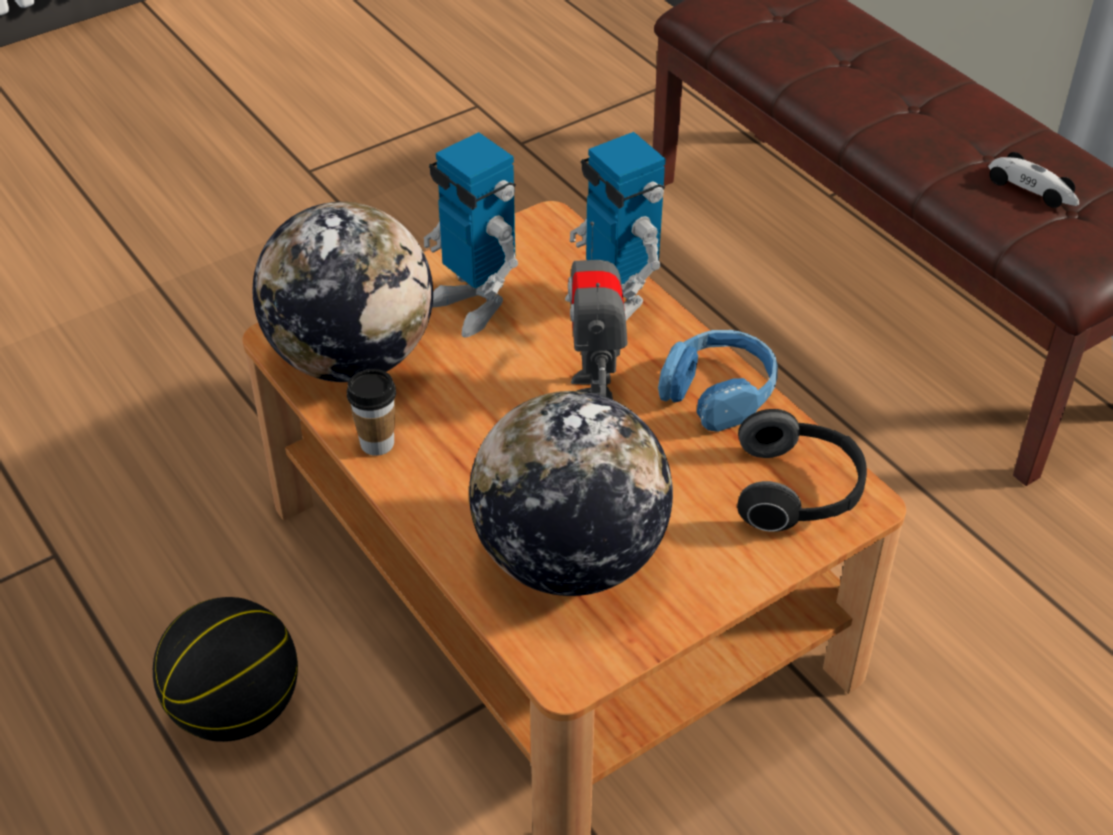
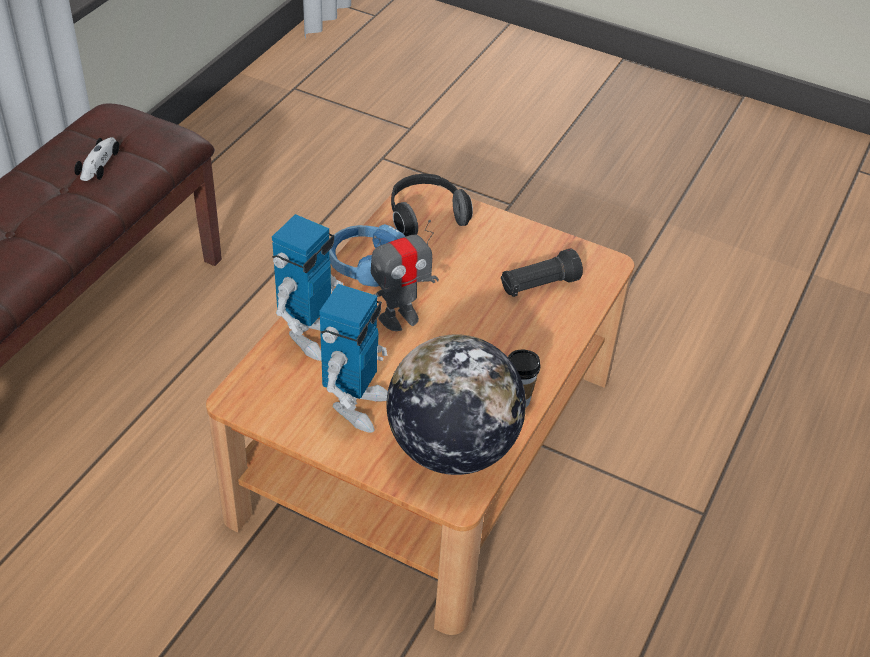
camera: 120 degrees left, 0 degrees up
basketball [153,597,298,742] -> none
globe [469,391,673,596] -> black flashlight [501,249,583,297]

